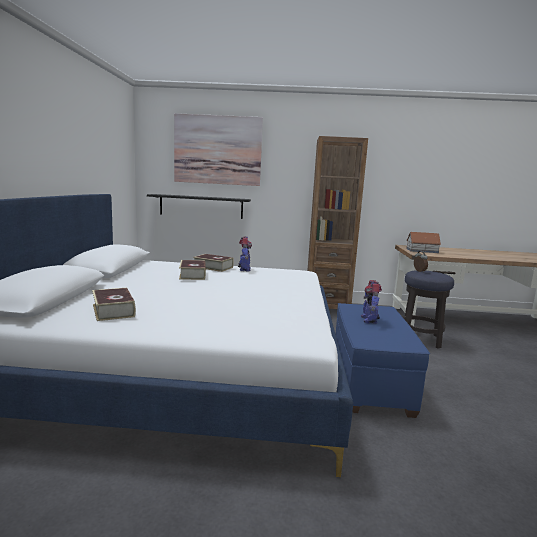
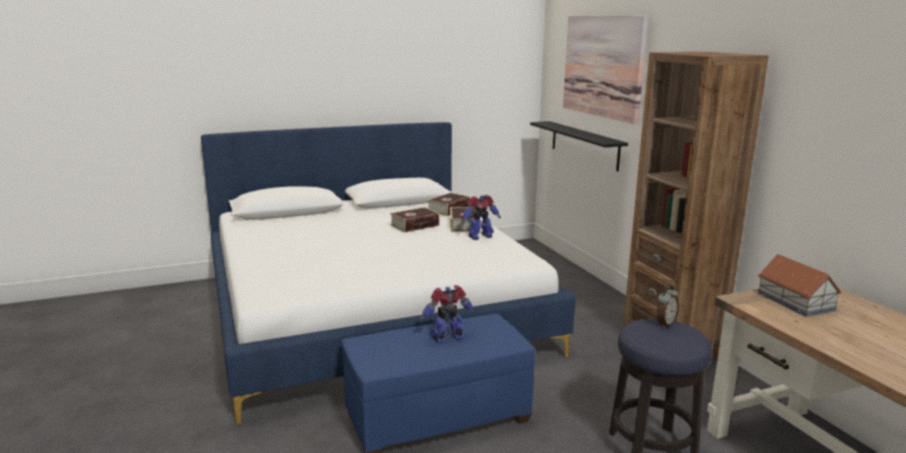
camera: 65 degrees right, 5 degrees up
book [92,288,136,321] -> book moved to [427,193,470,216]

